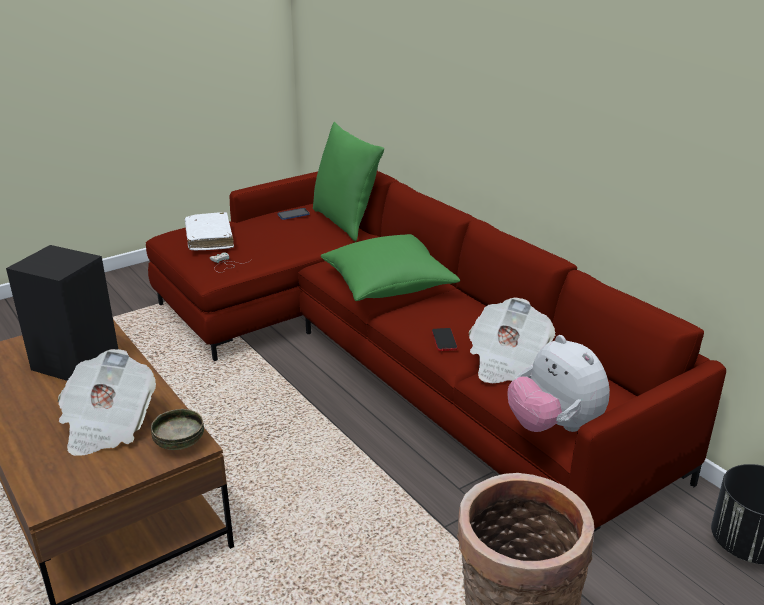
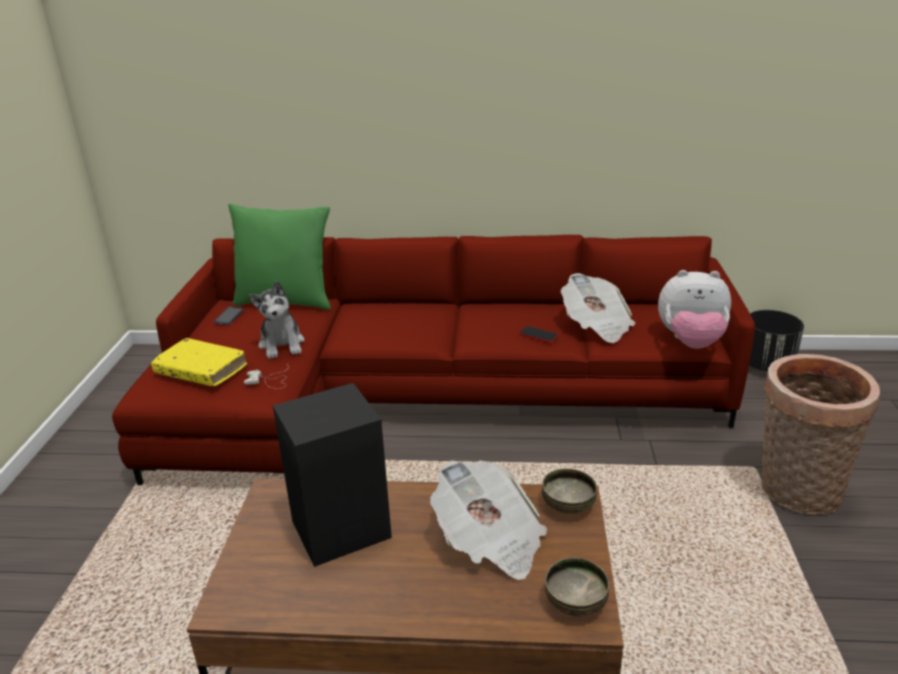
camera: 50 degrees left, 0 degrees up
white book [185,212,234,250] -> yellow book [151,338,247,387]
green pillow [321,234,460,301] -> none
none -> plush toy [249,281,305,359]
none -> bowl [545,558,609,617]

